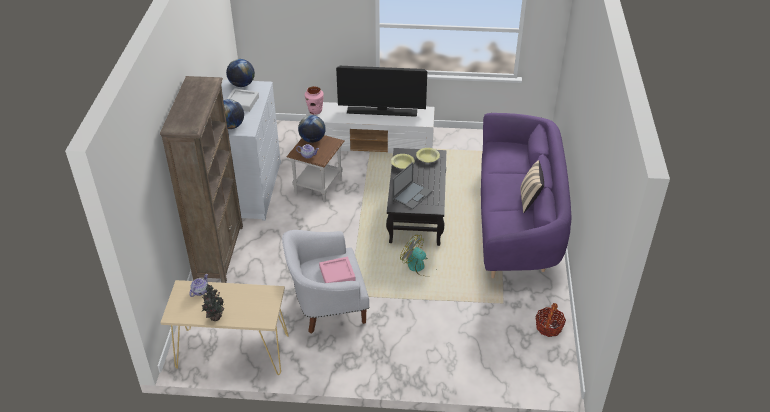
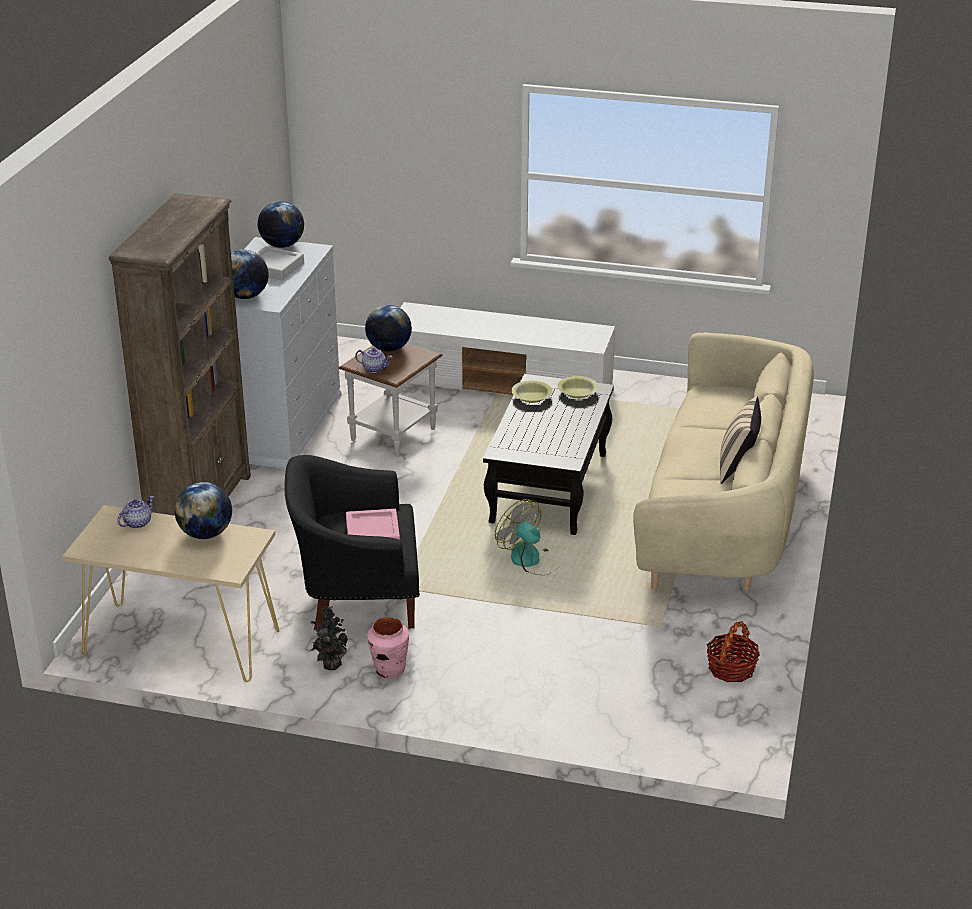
camera: 10 degrees right, 10 degrees down
potted plant [199,284,224,321] -> potted plant moved to [310,606,348,670]
white armchair [282,230,369,334] -> black armchair [284,455,420,631]
pink vase [305,86,324,115] -> pink vase moved to [367,617,409,679]
television [336,66,427,117] -> none
laptop [392,162,432,209] -> none
purple sofa [481,113,571,278] -> beige sofa [633,333,814,590]
none -> globe [175,482,232,539]

